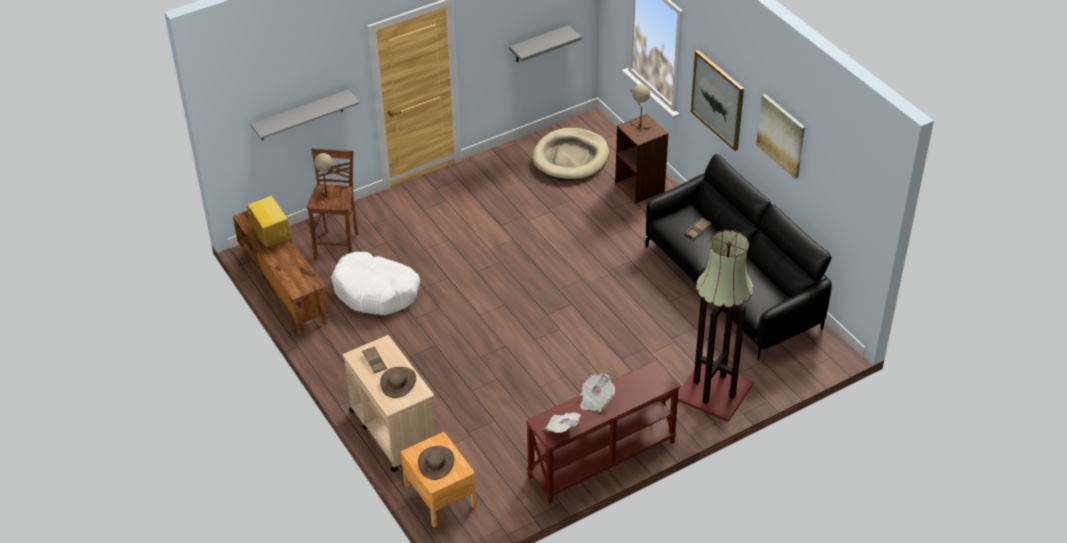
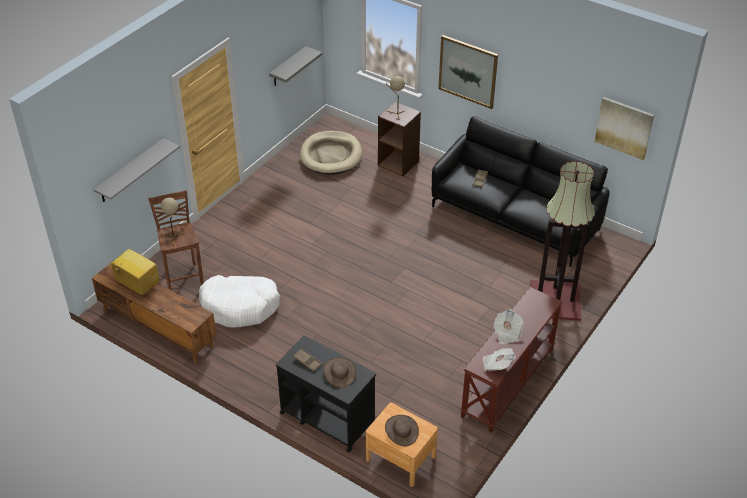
camera: 25 degrees left, 0 degrees up
beige cart [343,335,436,472] -> black cart [276,336,376,452]
picture [756,94,805,179] -> picture moved to [595,97,654,160]

